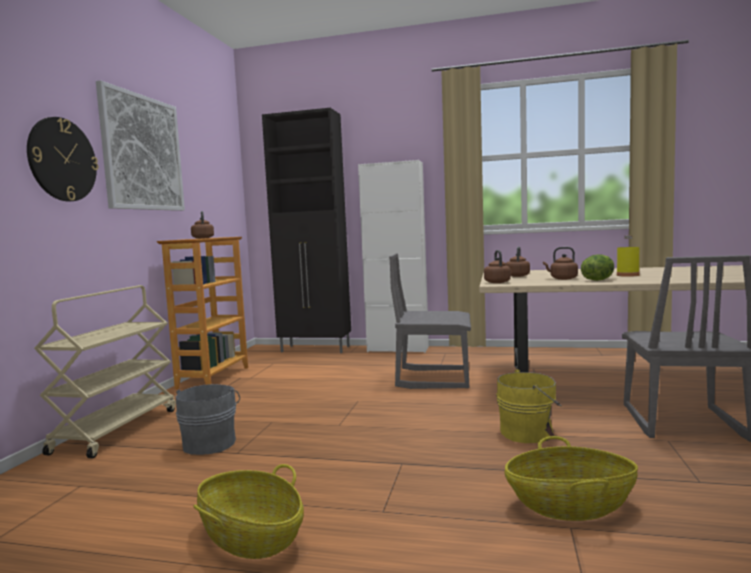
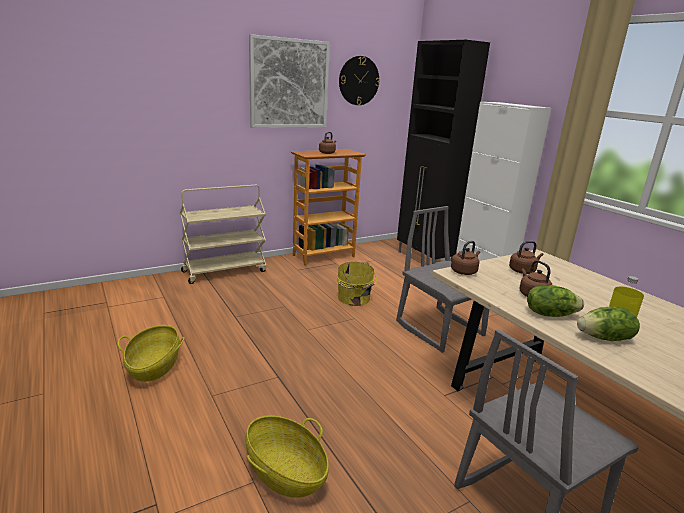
camera: 45 degrees right, 15 degrees up
wall clock [27,117,98,201] -> wall clock moved to [339,56,380,105]
grey bucket [176,384,240,455] -> none
yellow bucket [496,369,562,443] -> yellow bucket moved to [337,262,377,306]
none -> lettuce [577,307,640,341]

